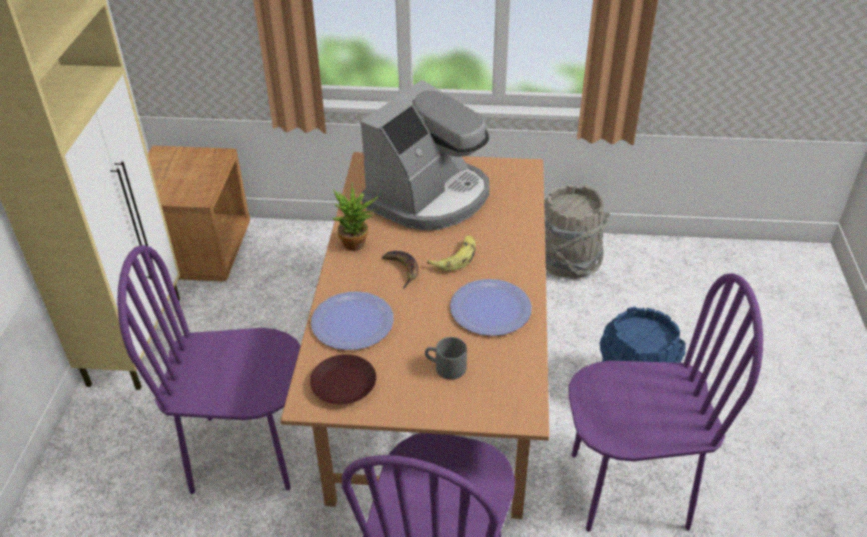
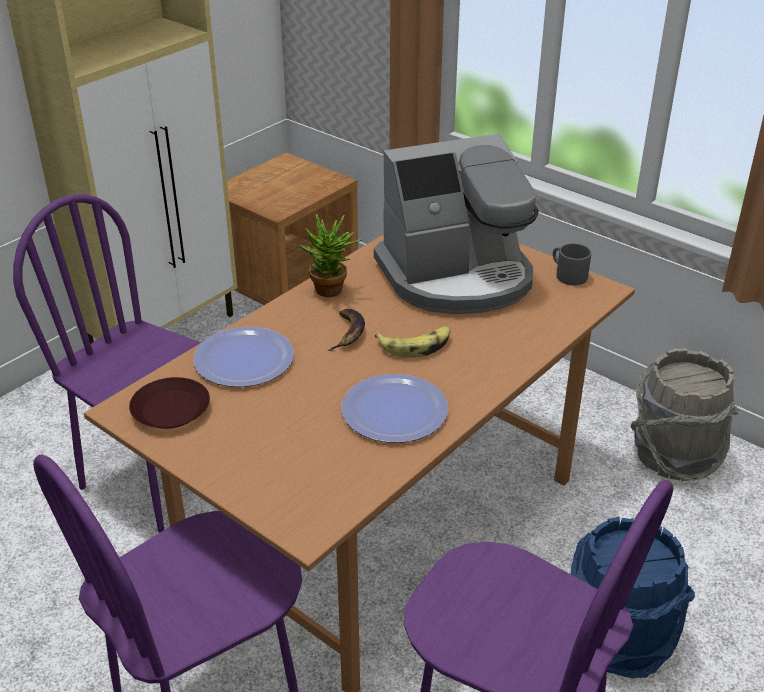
camera: 35 degrees right, 5 degrees down
grey mug [425,337,467,379] -> grey mug moved to [553,243,591,285]

